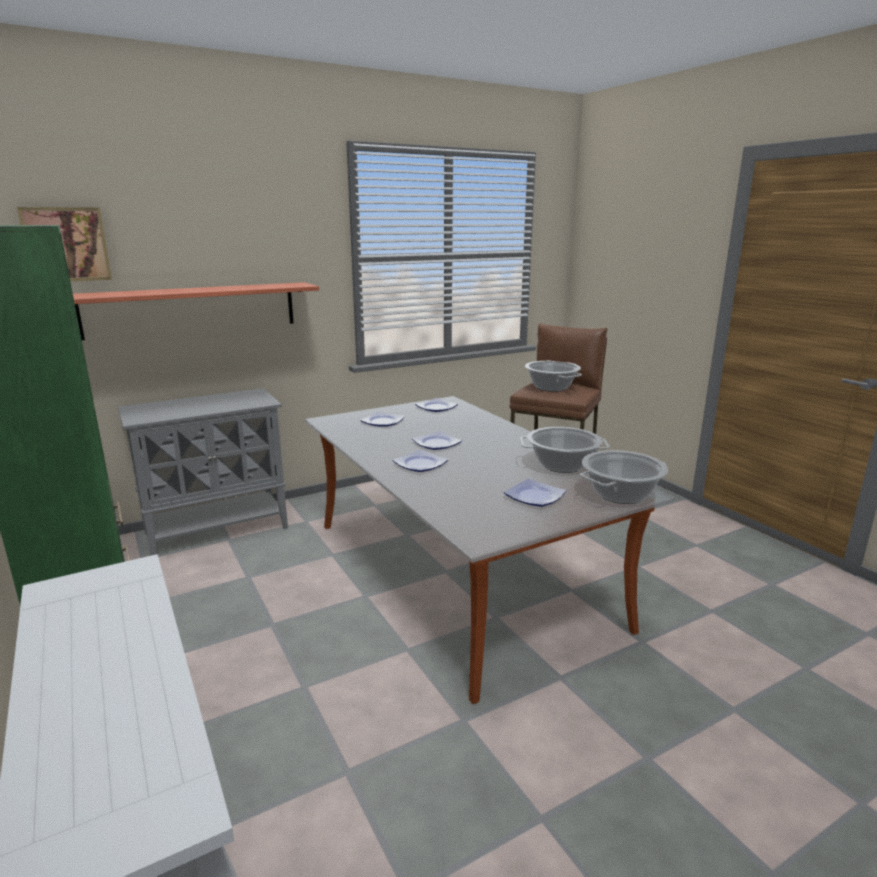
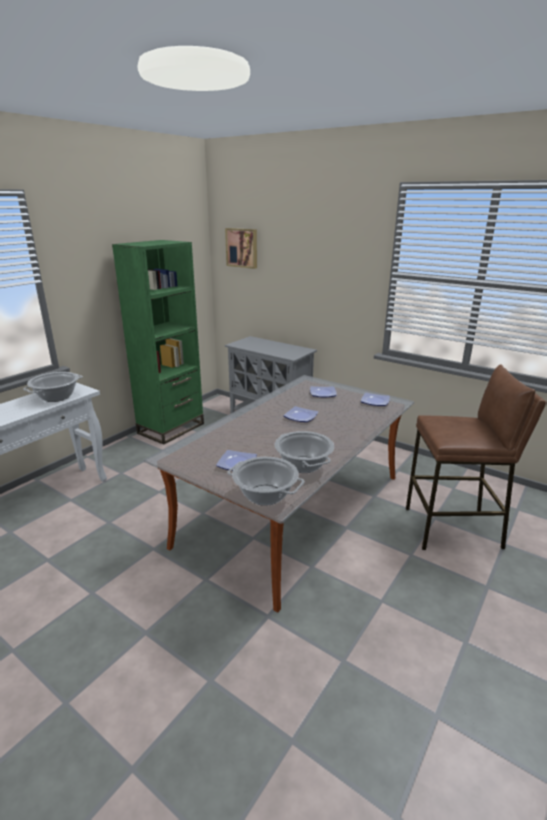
camera: 65 degrees right, 5 degrees up
shelf [73,282,319,340] -> none
plate [392,450,448,472] -> none
cooking pot [525,361,582,392] -> cooking pot moved to [23,372,83,402]

